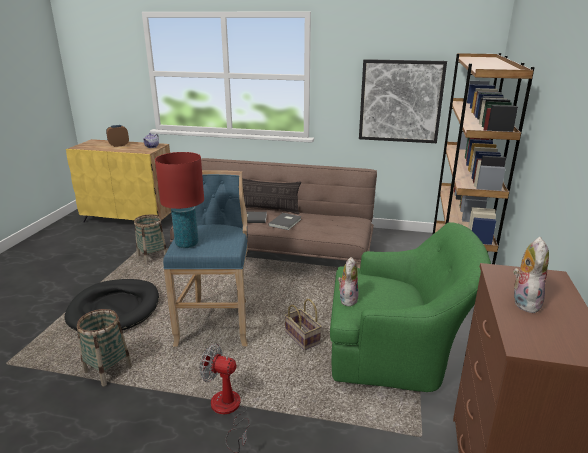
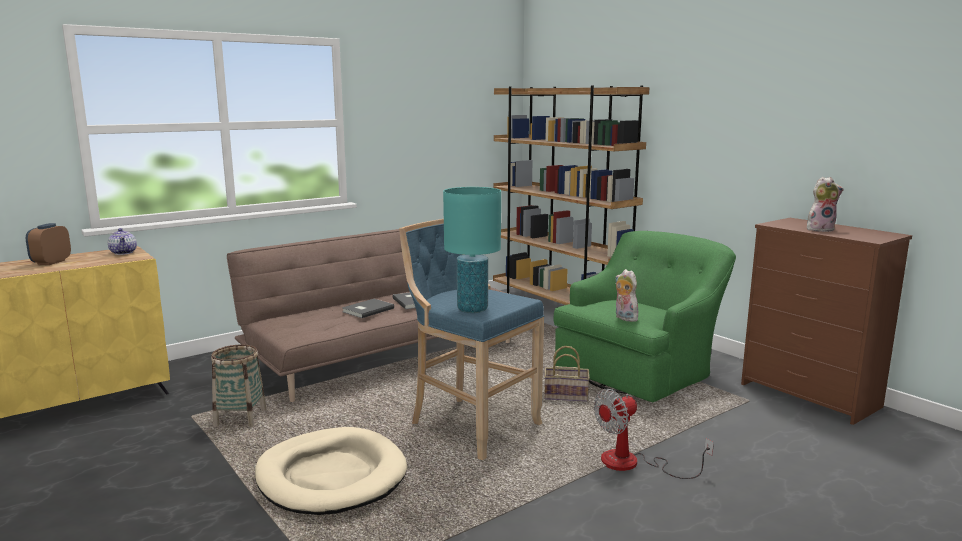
camera: 50 degrees left, 10 degrees down
black dog bed [65,279,159,331] -> beige dog bed [255,427,407,515]
basket [77,309,132,386] -> none
red table lamp [155,152,204,248] -> turquoise table lamp [443,187,501,313]
pillow [242,178,301,214] -> none
picture [359,59,447,143] -> none
plush toy [513,237,549,313] -> plush toy turned 120 degrees clockwise [807,177,844,232]

